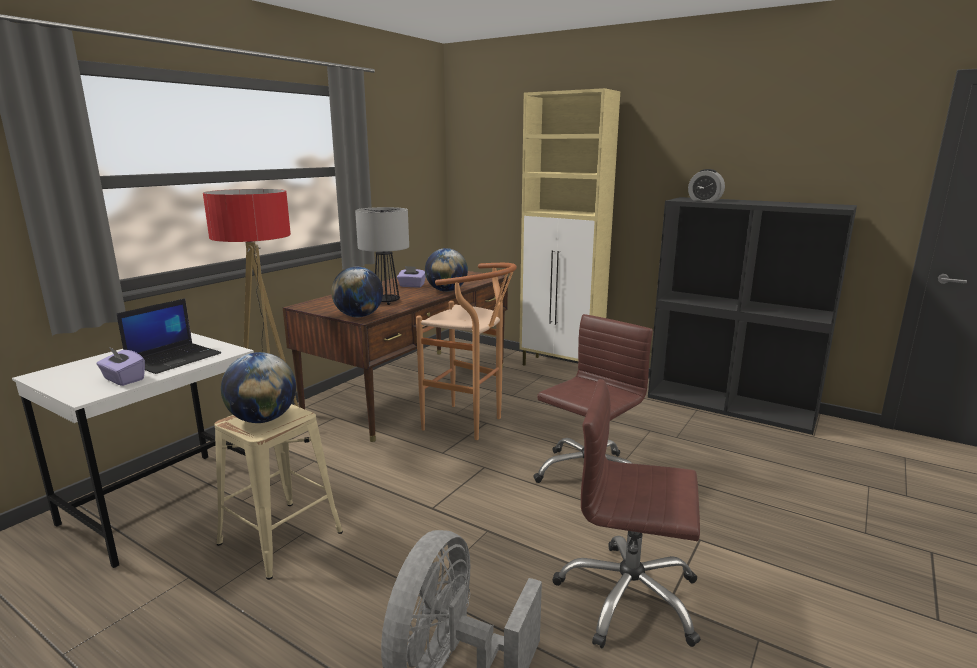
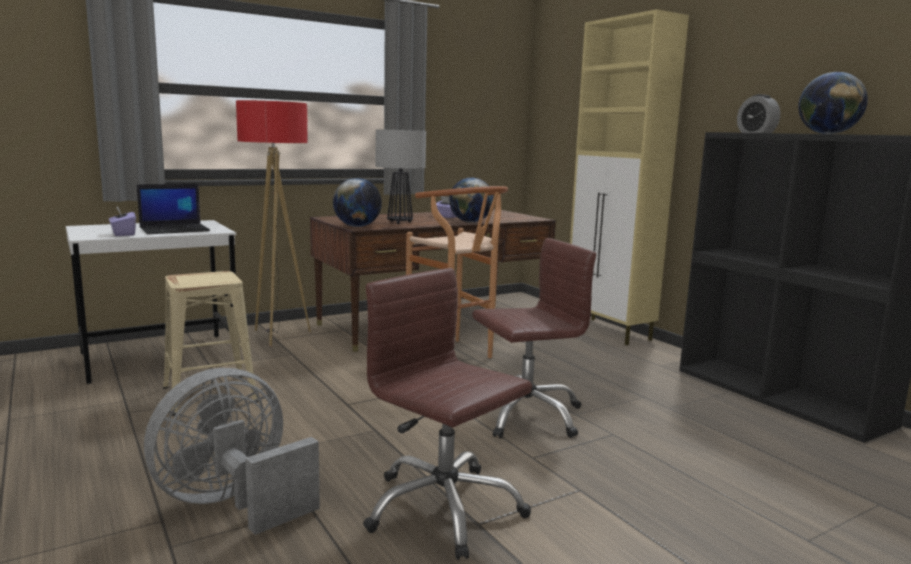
camera: 25 degrees right, 5 degrees down
globe [221,352,296,423] -> globe moved to [798,72,868,134]

